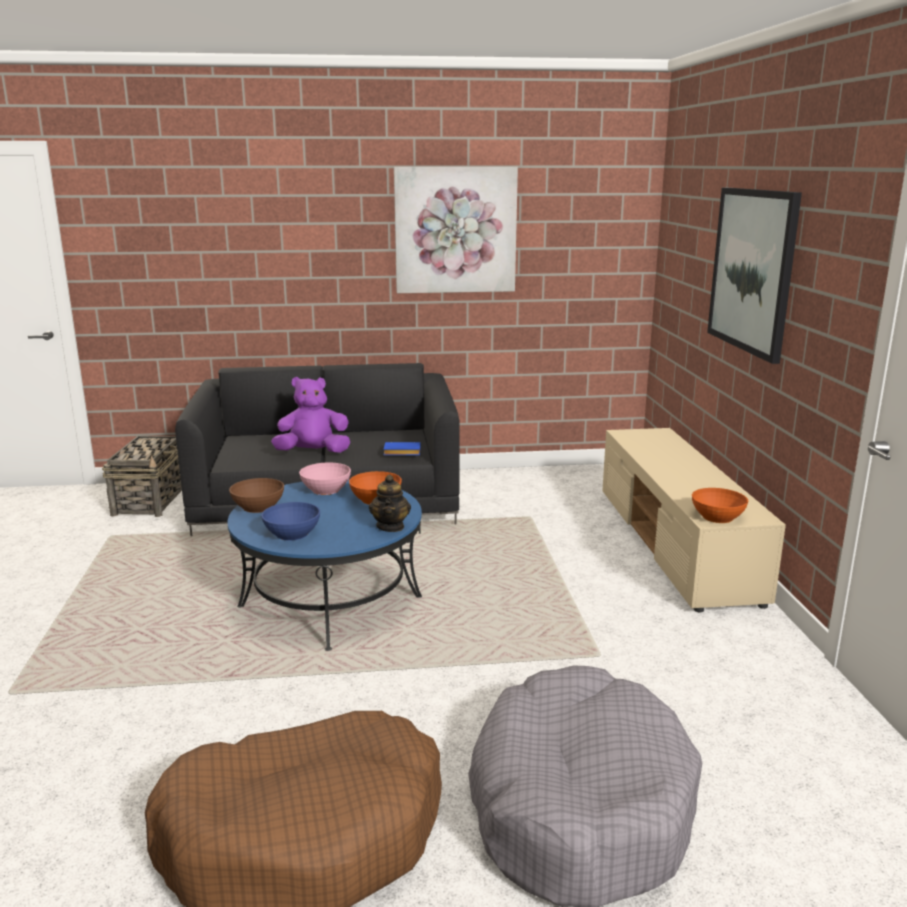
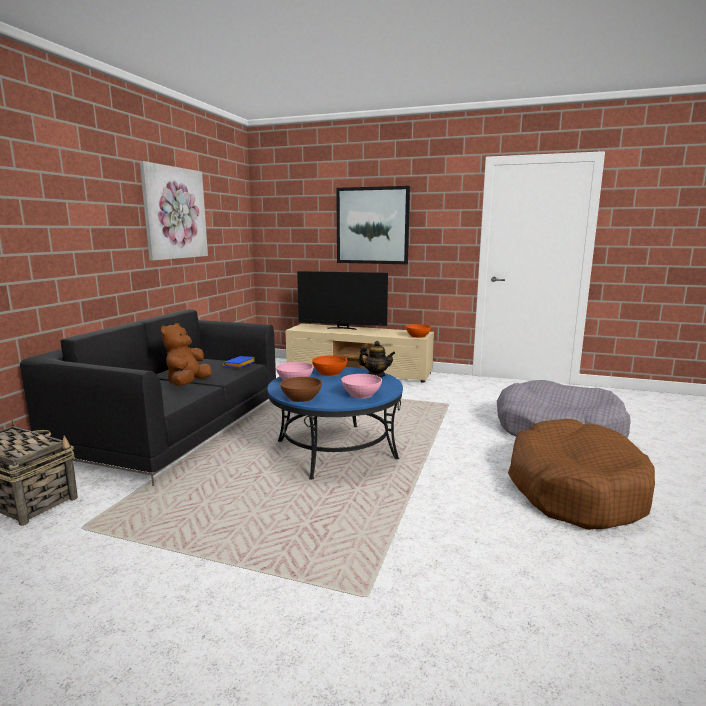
camera: 65 degrees left, 5 degrees down
blue bowl [261,502,320,541] -> pink bowl [341,374,382,398]
purple plush toy [271,377,350,453] -> brown plush toy [161,323,212,386]
none -> television [297,271,388,330]

